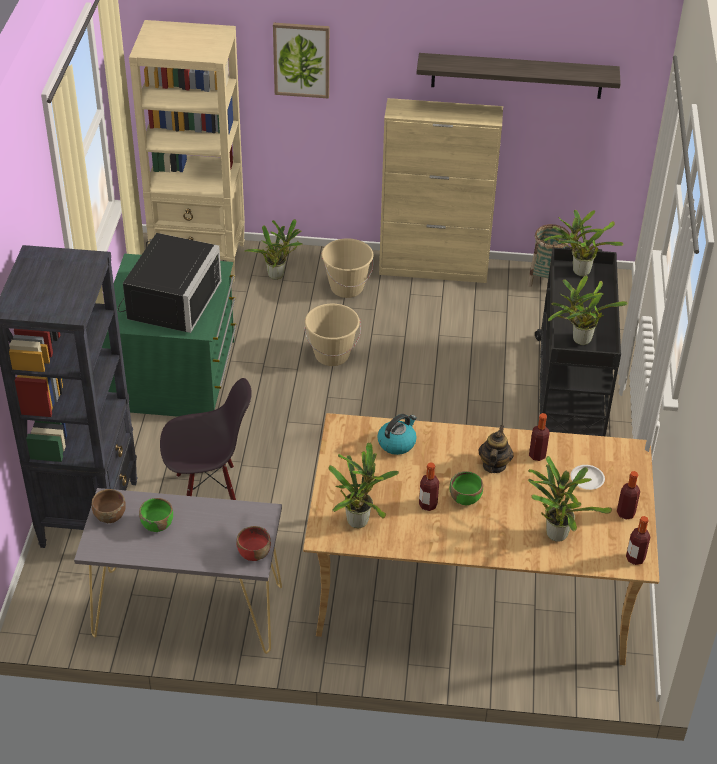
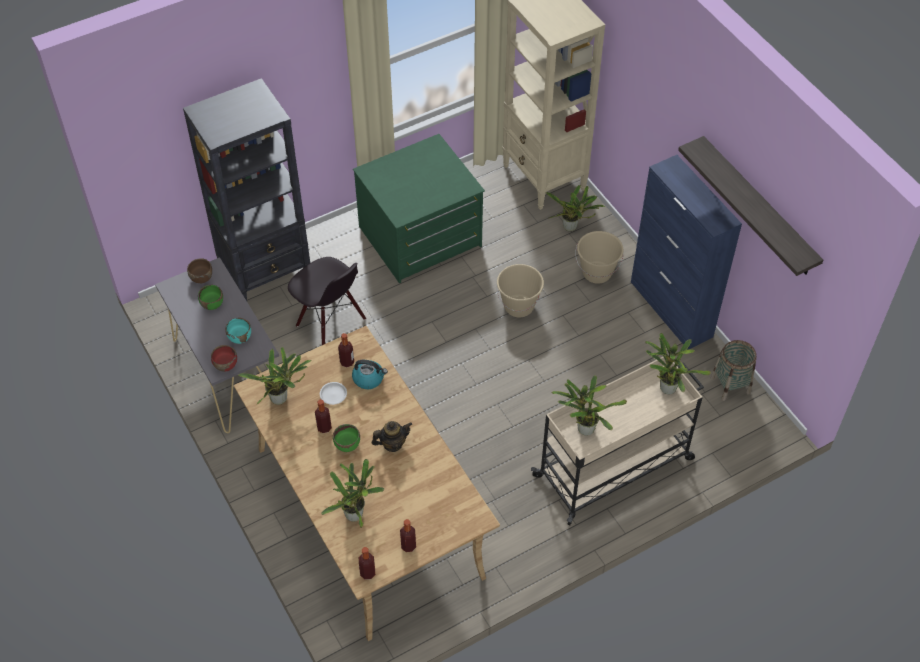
camera: 55 degrees right, 10 degrees up
black microwave [118,233,221,333] -> none
picture [273,23,329,99] -> none
beige cabinet [379,98,503,283] -> blue cabinet [631,155,742,350]
bottle [529,413,550,461] -> bottle moved to [338,333,354,367]
black cart [535,247,621,436] -> beige cart [531,357,704,525]
white plate [571,465,605,490] -> white plate moved to [320,382,347,405]
none -> turquoise bowl [225,318,251,344]

